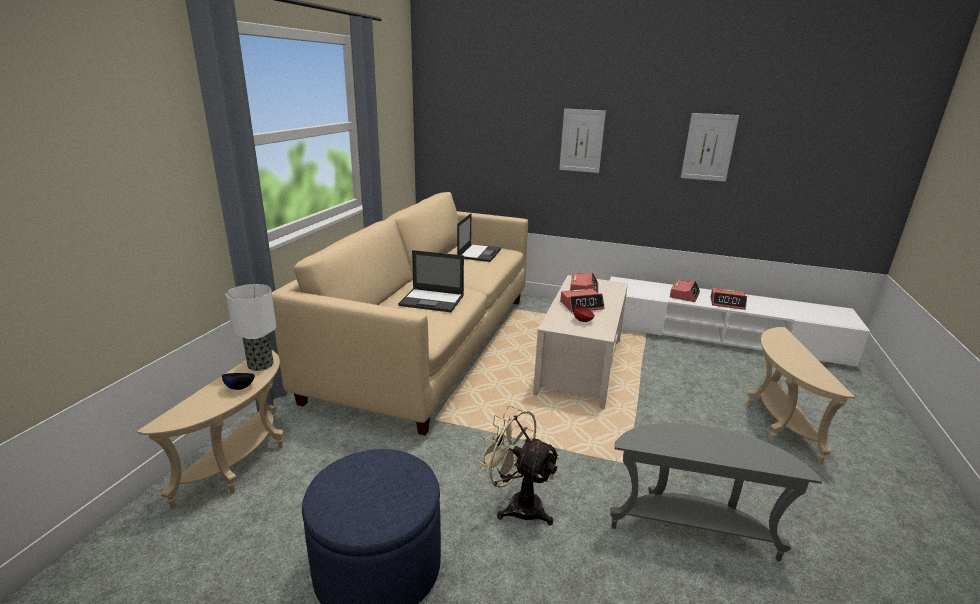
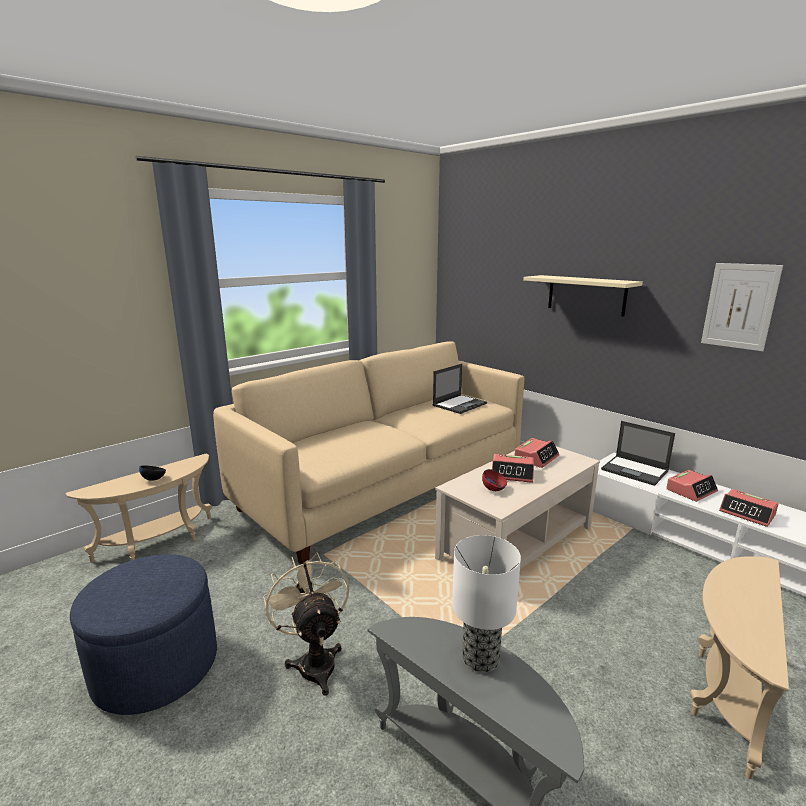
camera: 30 degrees right, 5 degrees down
table lamp [226,284,276,371] -> table lamp moved to [452,535,521,673]
laptop [398,250,464,312] -> laptop moved to [601,421,675,486]
picture [559,109,606,173] -> beige shelf [523,275,643,317]

